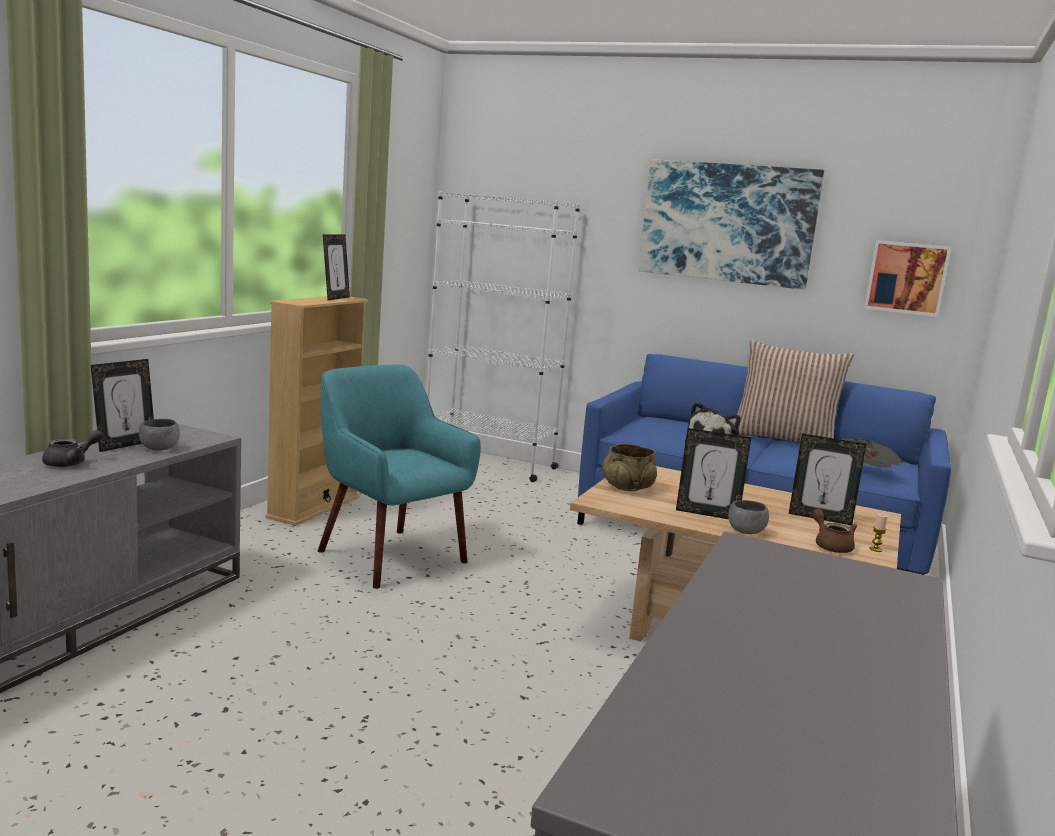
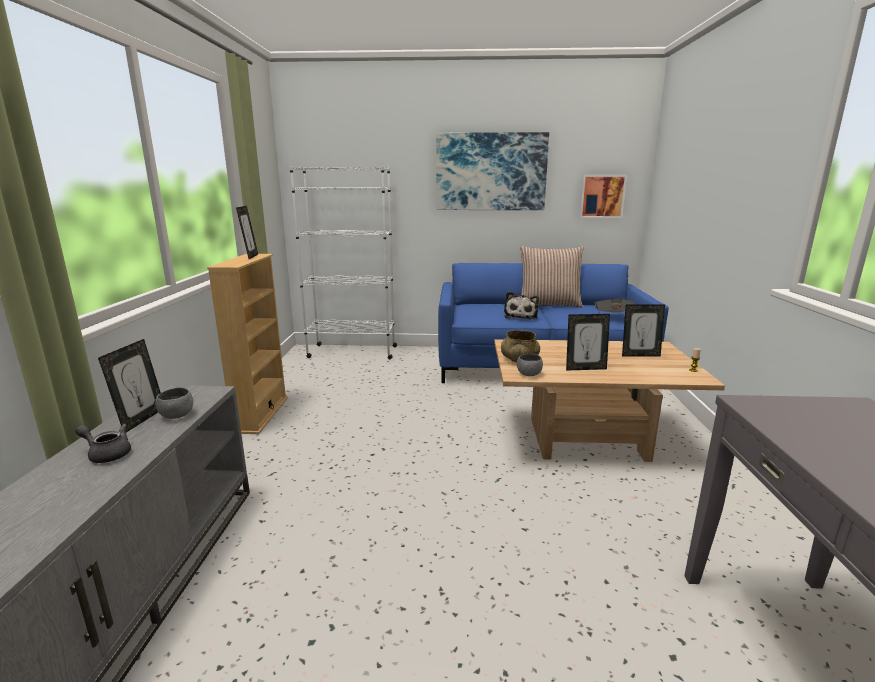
camera: 20 degrees left, 5 degrees up
grey teapot [42,430,103,467] -> grey teapot turned 90 degrees counterclockwise [75,424,131,463]
turquoise armchair [318,365,481,589] -> none
grey bowl [728,500,769,534] -> grey bowl moved to [517,354,543,376]
brown teapot [812,509,857,553] -> none

